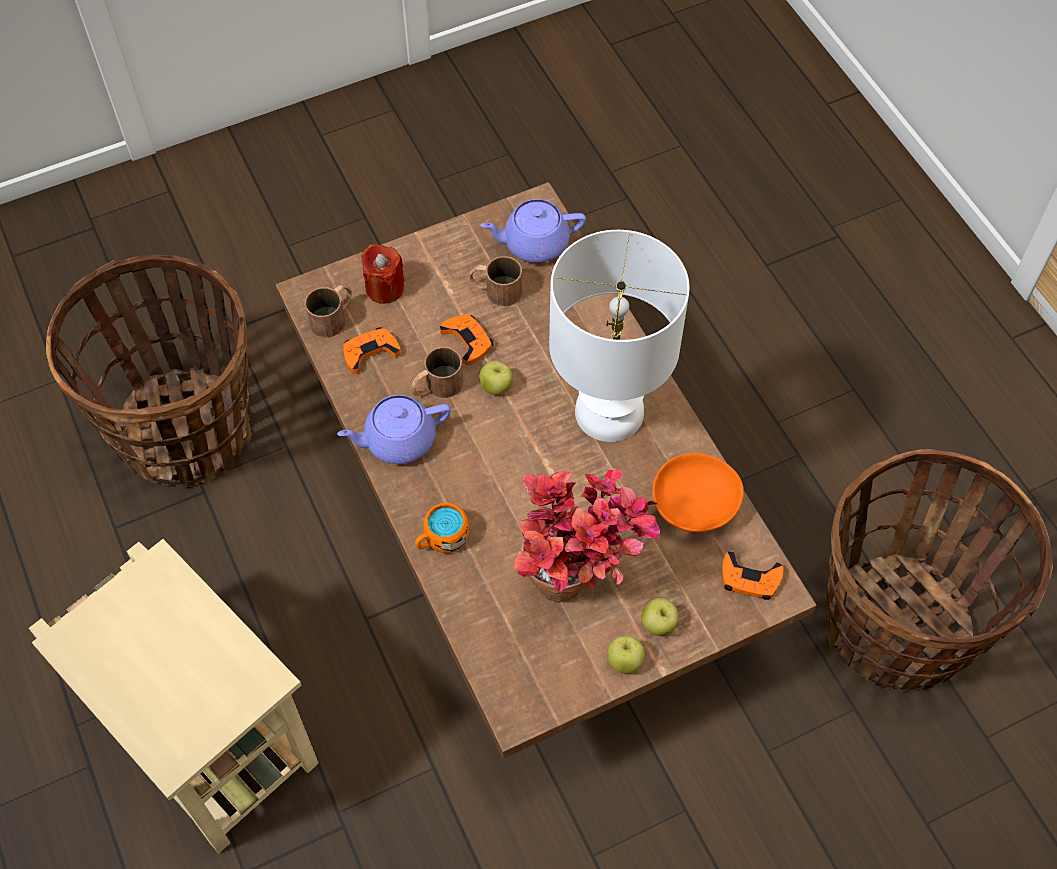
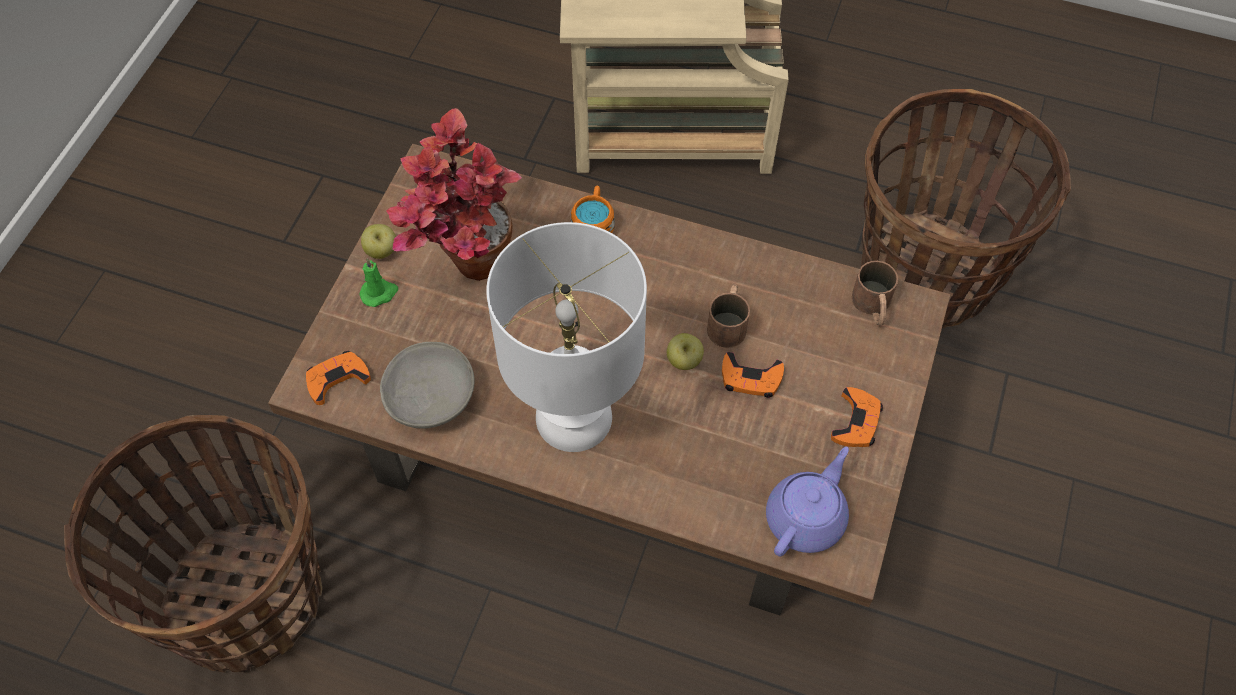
camera: 135 degrees right, 0 degrees up
purple teapot [337,395,451,464] -> none
orange game controller [343,327,400,373] -> orange game controller moved to [831,387,883,447]
red candle [361,244,405,304] -> none
brown mug [469,256,522,306] -> none
apple [641,598,679,636] -> green candle [360,258,398,307]
orange bowl [652,453,744,532] -> grey bowl [380,342,475,429]

